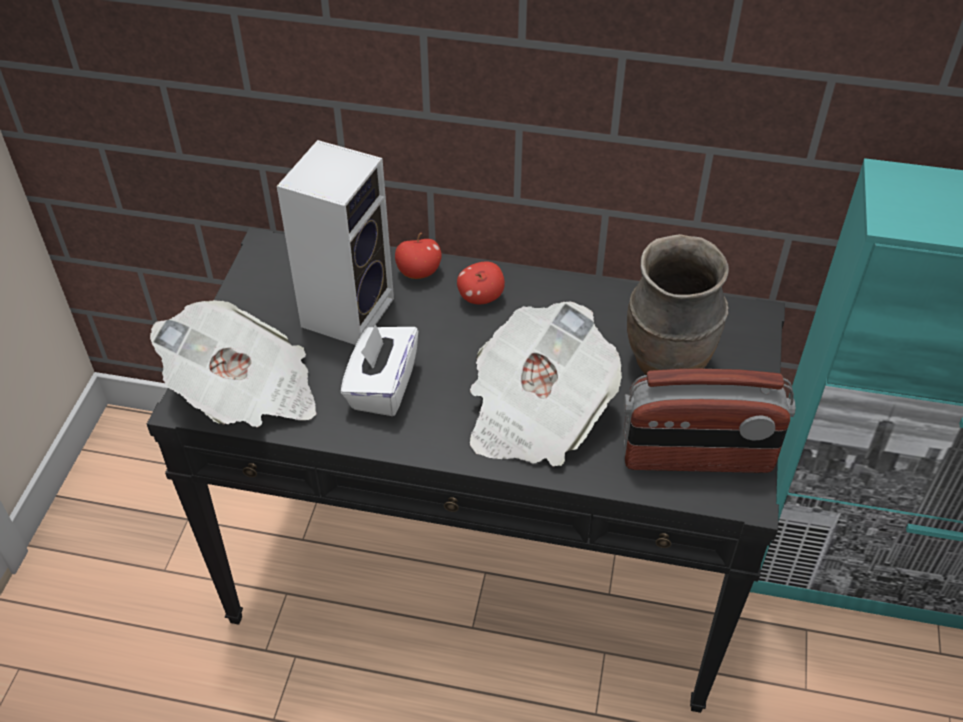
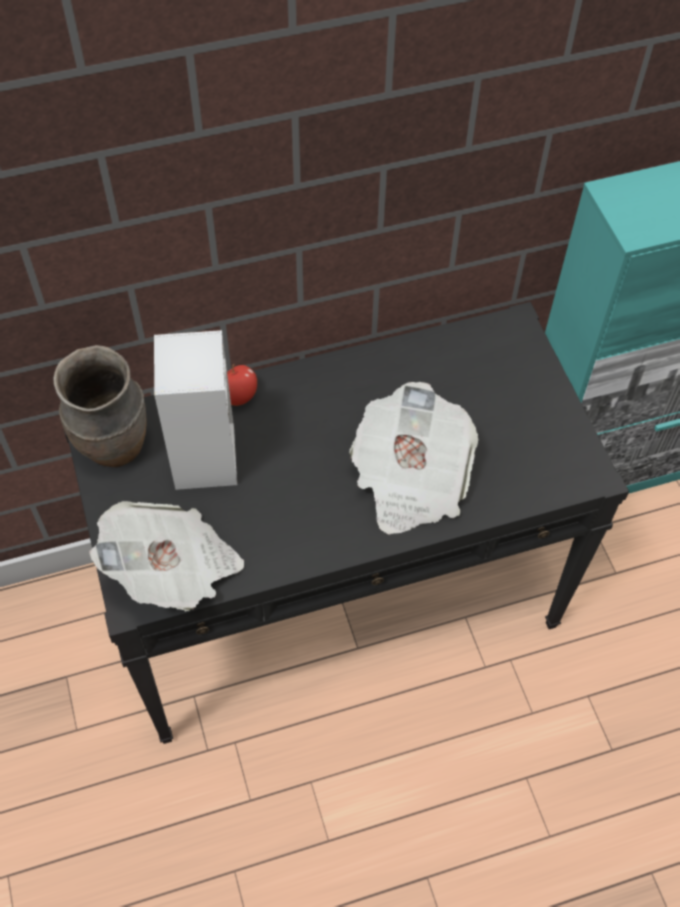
camera: 30 degrees left, 10 degrees up
white tissue box [341,324,418,416] -> none
apple [457,262,505,304] -> none
radio [623,369,796,473] -> none
brown vase [627,234,729,375] -> brown vase moved to [54,345,147,467]

